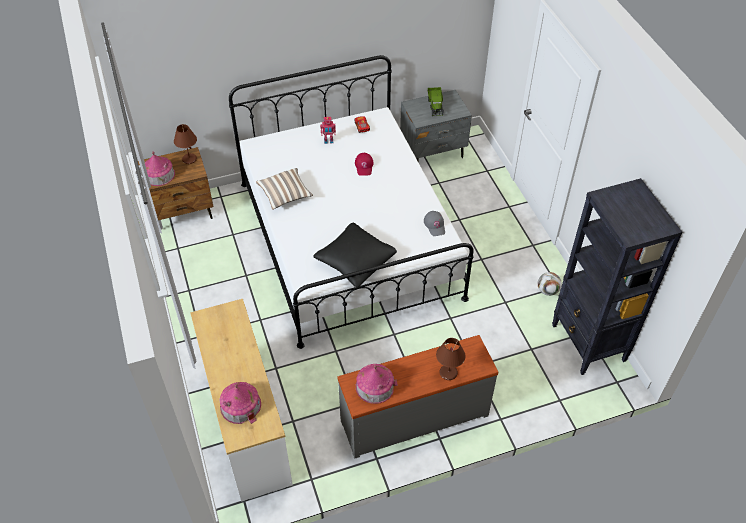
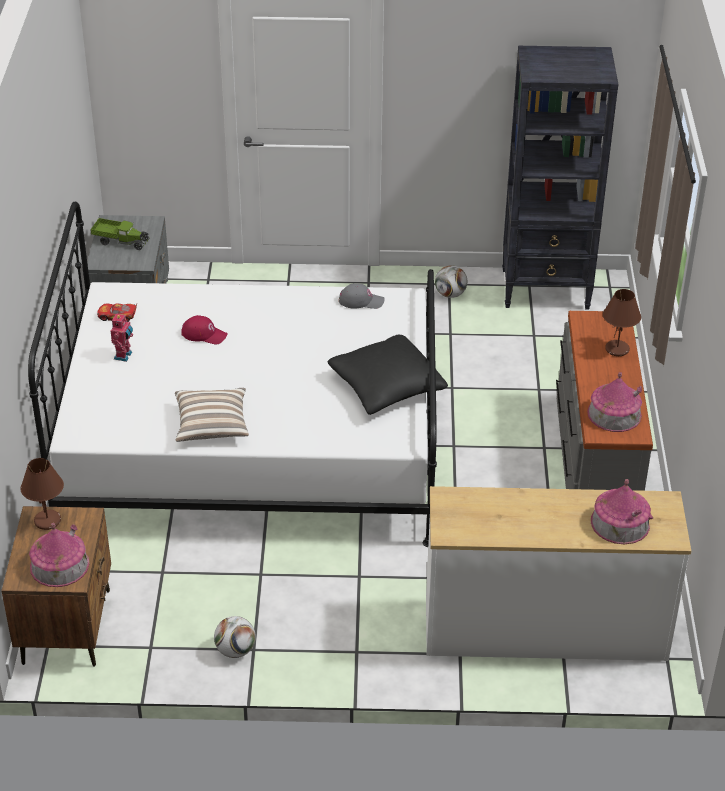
camera: 70 degrees left, 10 degrees down
none -> football [214,616,256,658]

